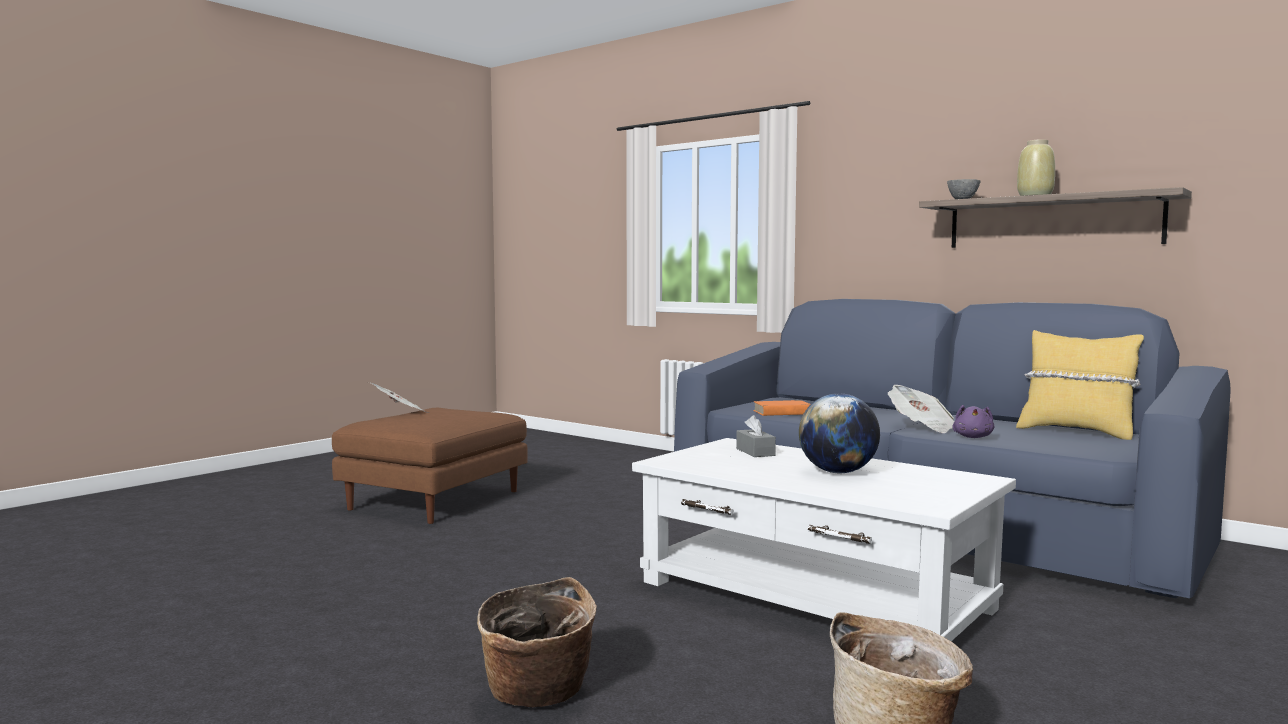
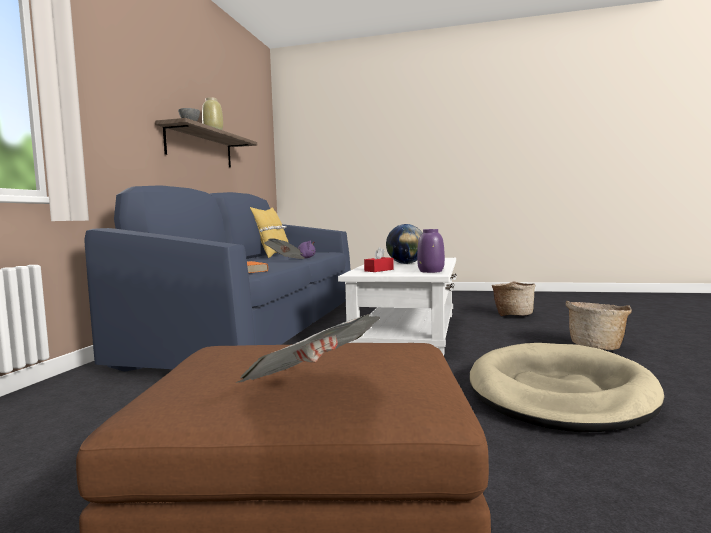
camera: 115 degrees left, 0 degrees up
grey tissue box [736,415,776,457] -> red tissue box [364,247,394,272]
none -> purple vase [417,229,445,273]
none -> beige dog bed [469,343,664,432]

